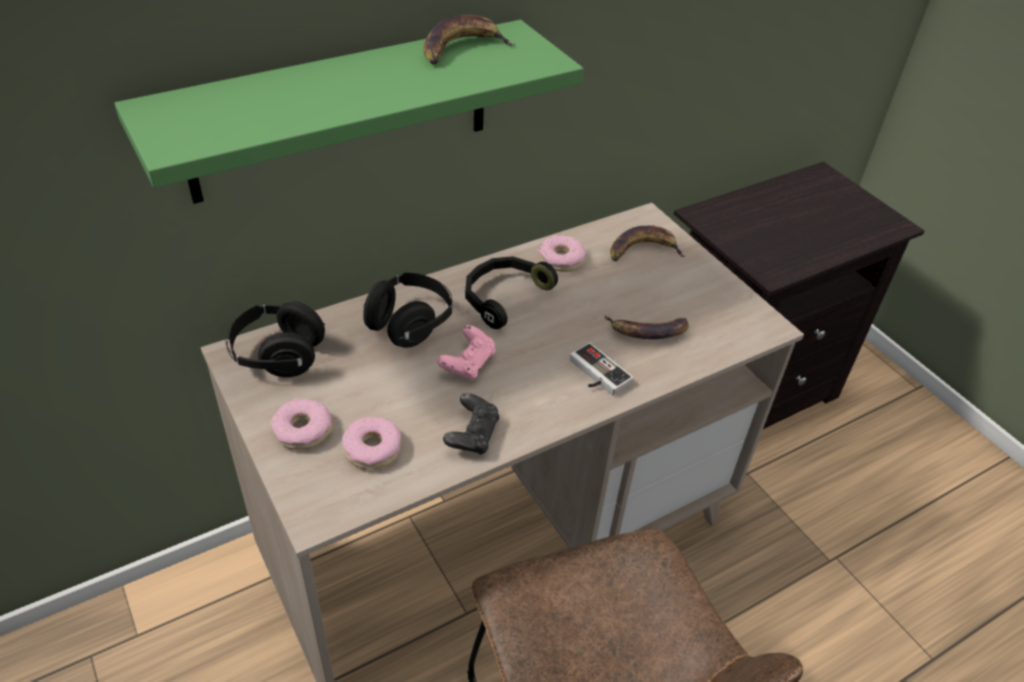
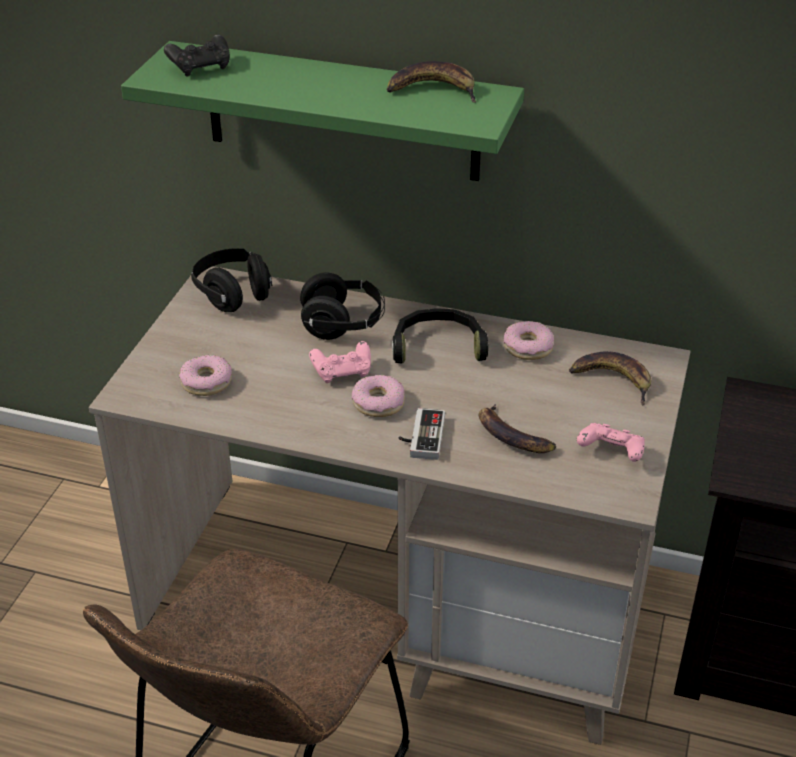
camera: 50 degrees right, 5 degrees down
donut [270,398,332,450] -> donut moved to [352,375,405,417]
black game controller [443,393,500,455] -> black game controller moved to [164,35,230,77]
none -> pink game controller [577,423,645,462]

